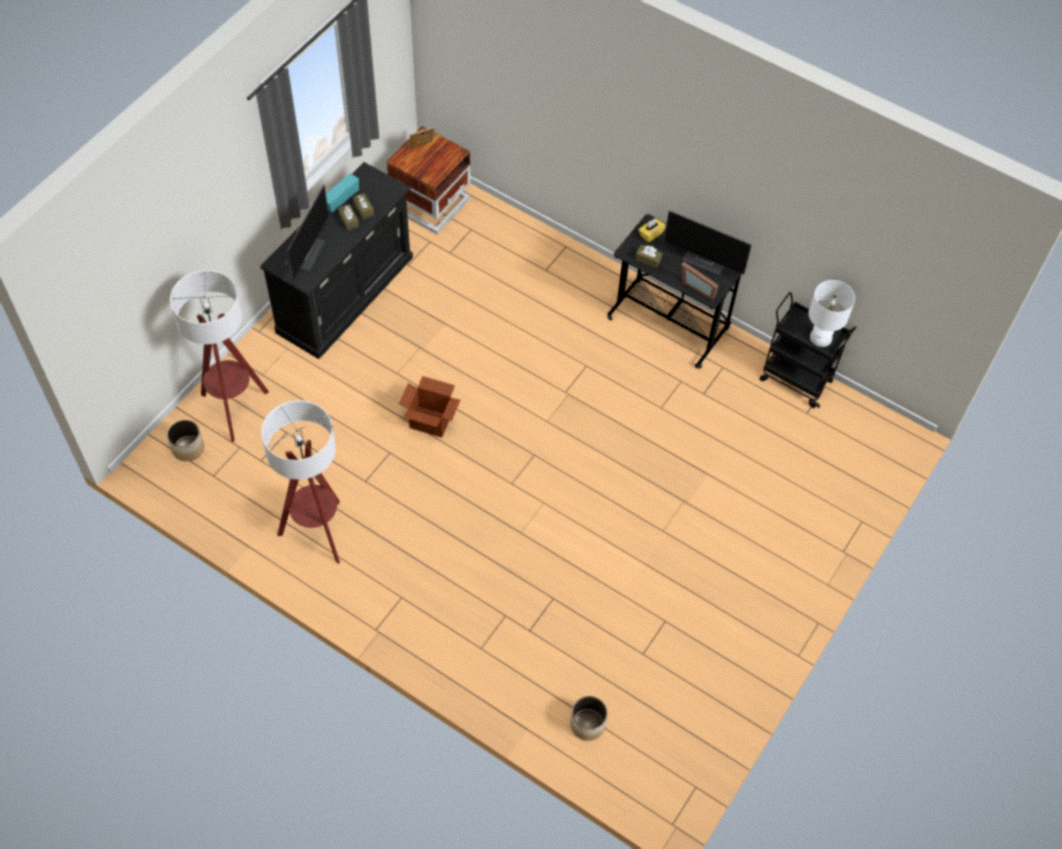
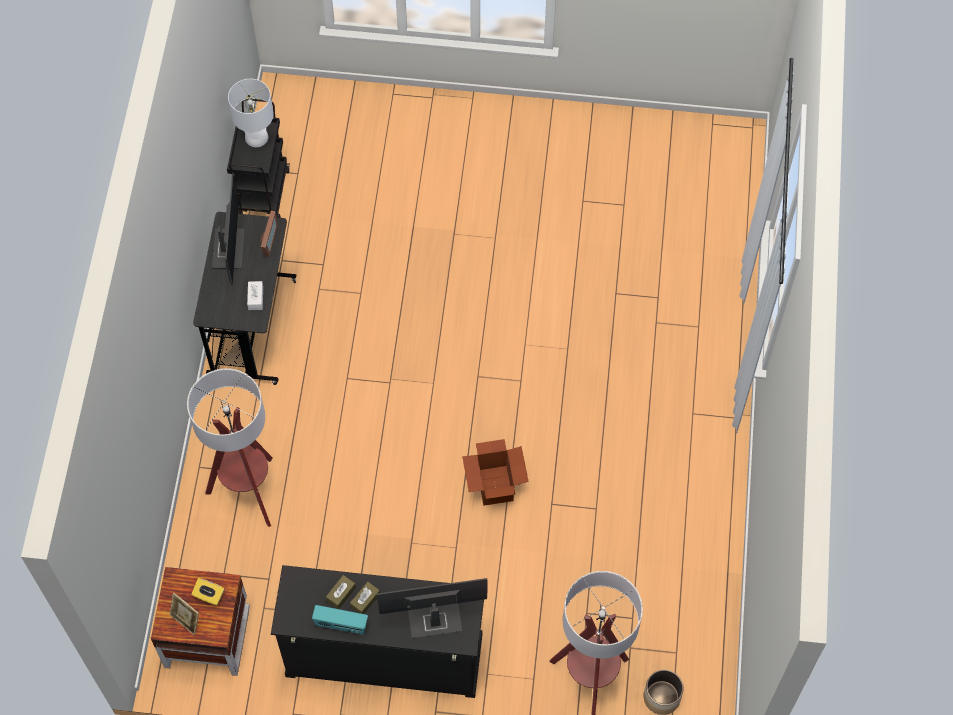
camera: 115 degrees left, 5 degrees up
floor lamp [261,400,340,564] -> floor lamp moved to [187,368,273,527]
planter [570,696,607,741] -> none
brown tissue box [635,245,662,268] -> white tissue box [247,281,263,310]
yellow tissue box [639,218,666,242] -> yellow tissue box moved to [192,578,225,606]

